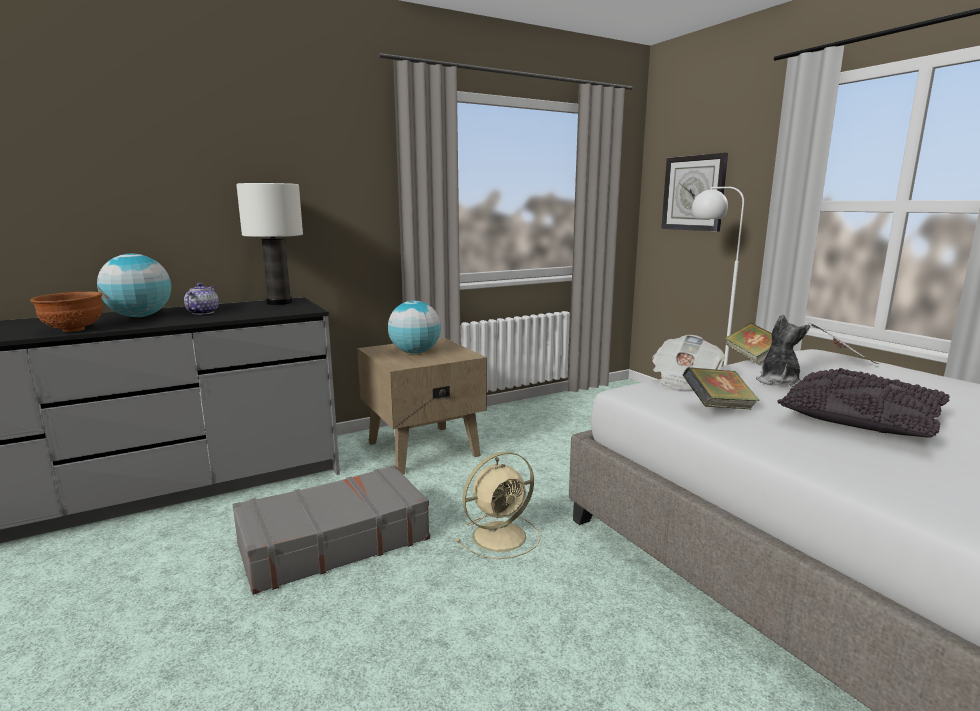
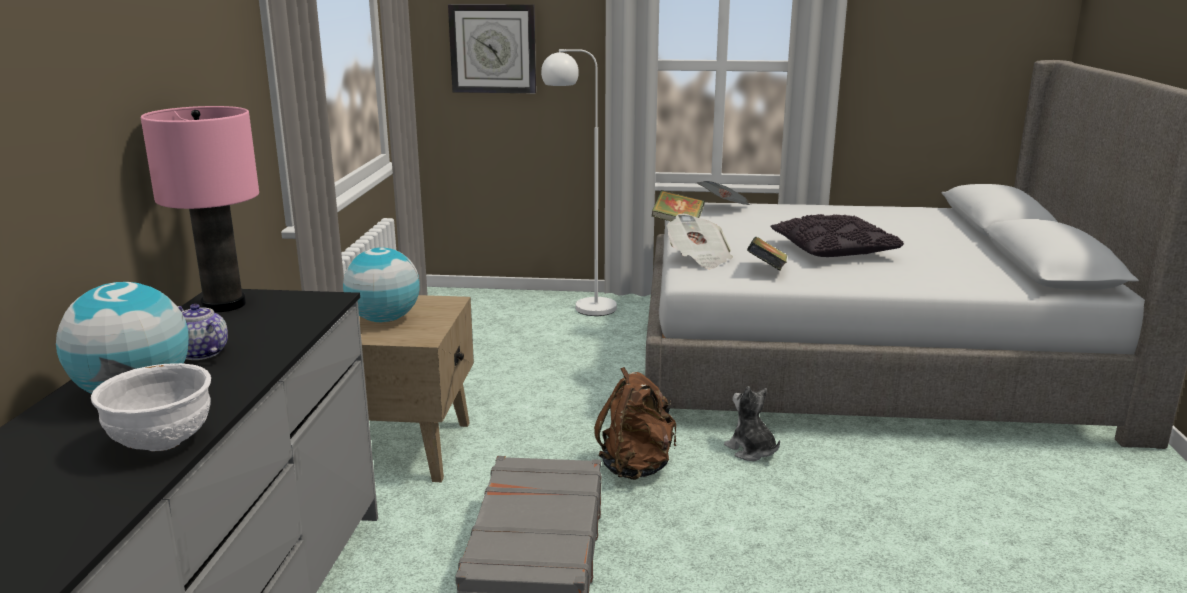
camera: 55 degrees left, 5 degrees up
brown bowl [30,292,103,332] -> white bowl [91,363,211,451]
white table lamp [236,182,303,305] -> pink table lamp [141,106,259,312]
beige fan [455,452,540,559] -> brown backpack [594,367,676,480]
plush toy [756,314,810,387] -> plush toy moved to [724,386,780,461]

